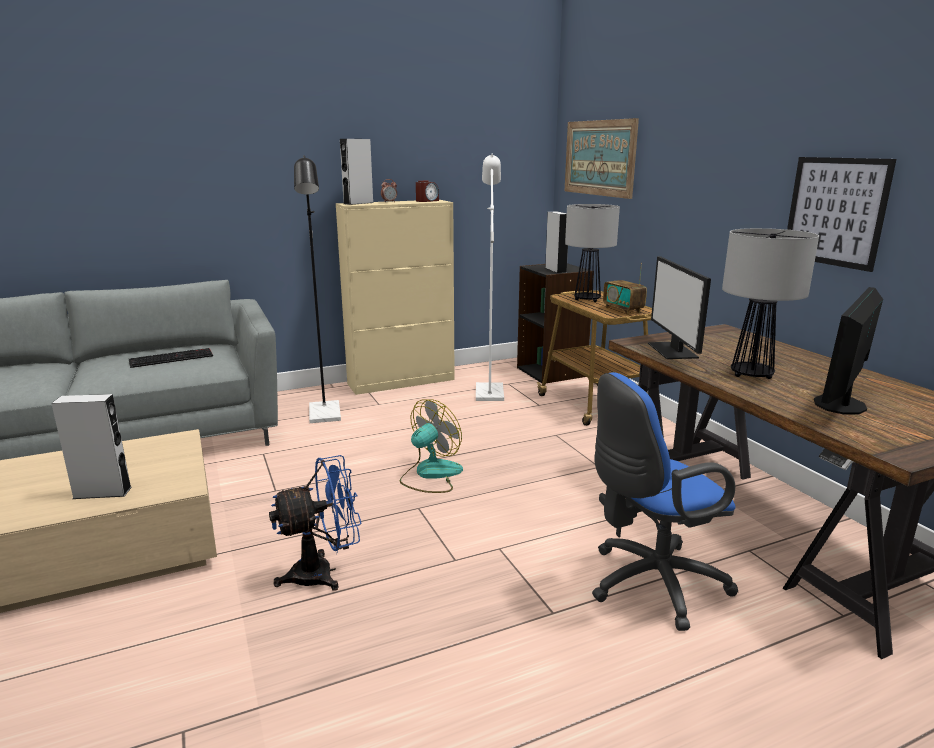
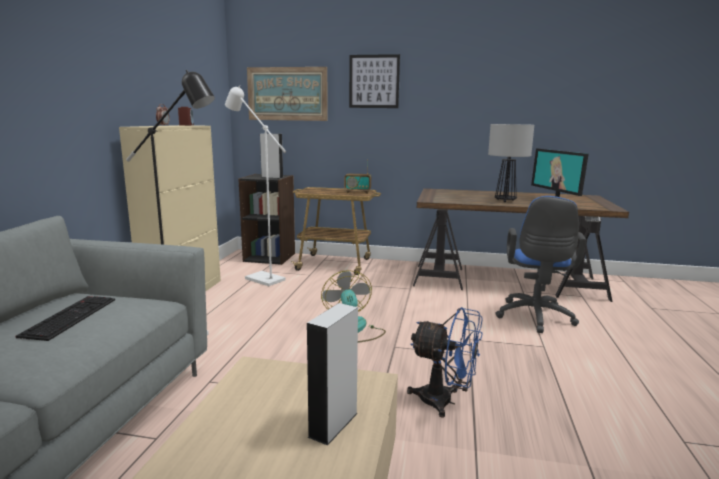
camera: 55 degrees left, 5 degrees down
blue fan [269,455,361,591] -> blue fan turned 105 degrees clockwise [407,307,483,418]
grey speaker [340,139,373,205] -> none
table lamp [565,204,620,302] -> none
monitor [648,256,711,359] -> none
picture [787,157,896,272] -> picture moved to [349,54,400,108]

